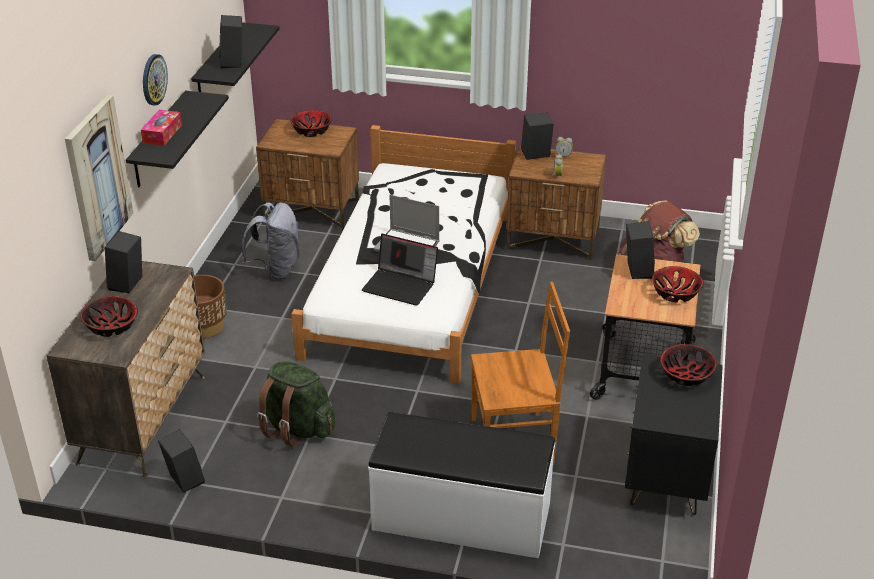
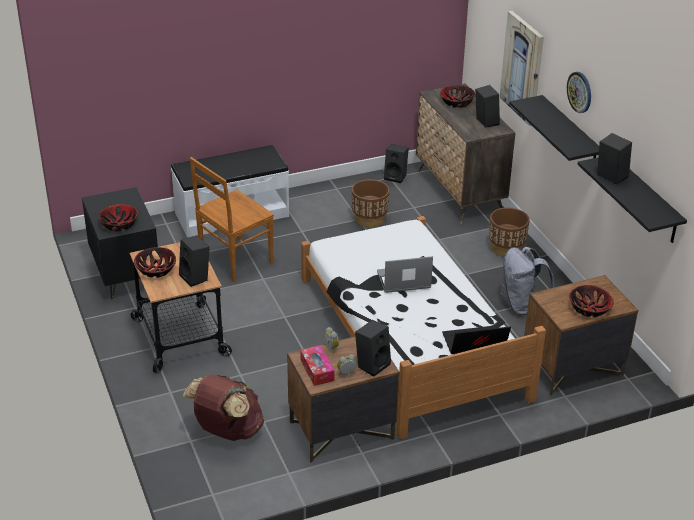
camera: 145 degrees right, 0 degrees up
tissue box [141,110,182,146] -> tissue box moved to [300,345,334,386]
green backpack [257,361,336,447] -> brown planter [352,179,390,227]
laptop [362,234,438,306] -> laptop moved to [442,326,511,354]

